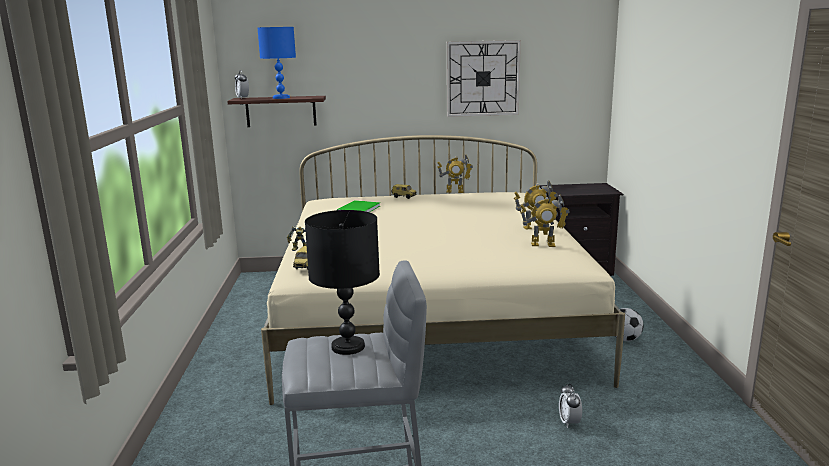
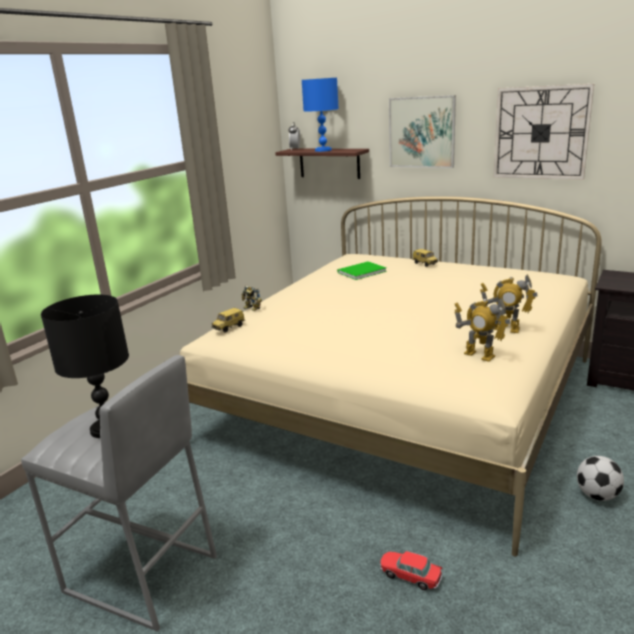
camera: 35 degrees right, 5 degrees up
toy robot [438,155,473,193] -> none
alarm clock [559,384,582,428] -> toy car [380,551,442,590]
none -> picture [389,95,456,168]

